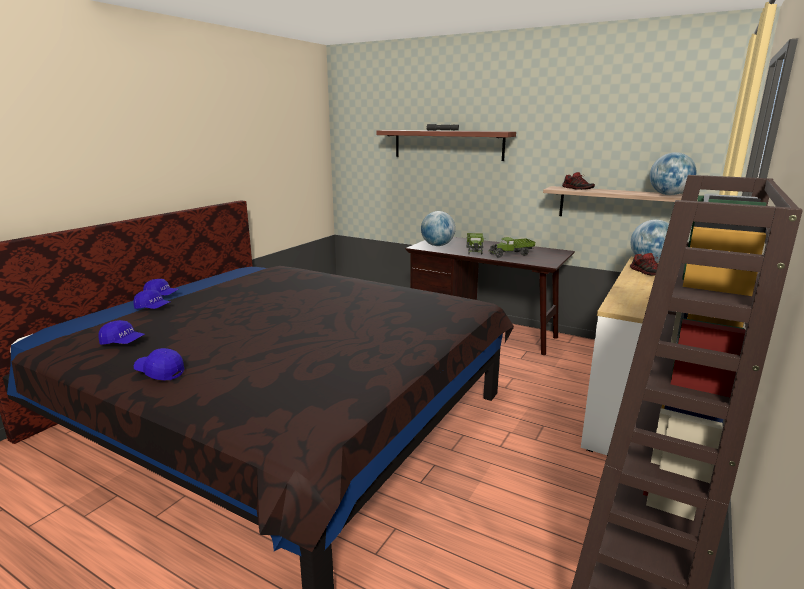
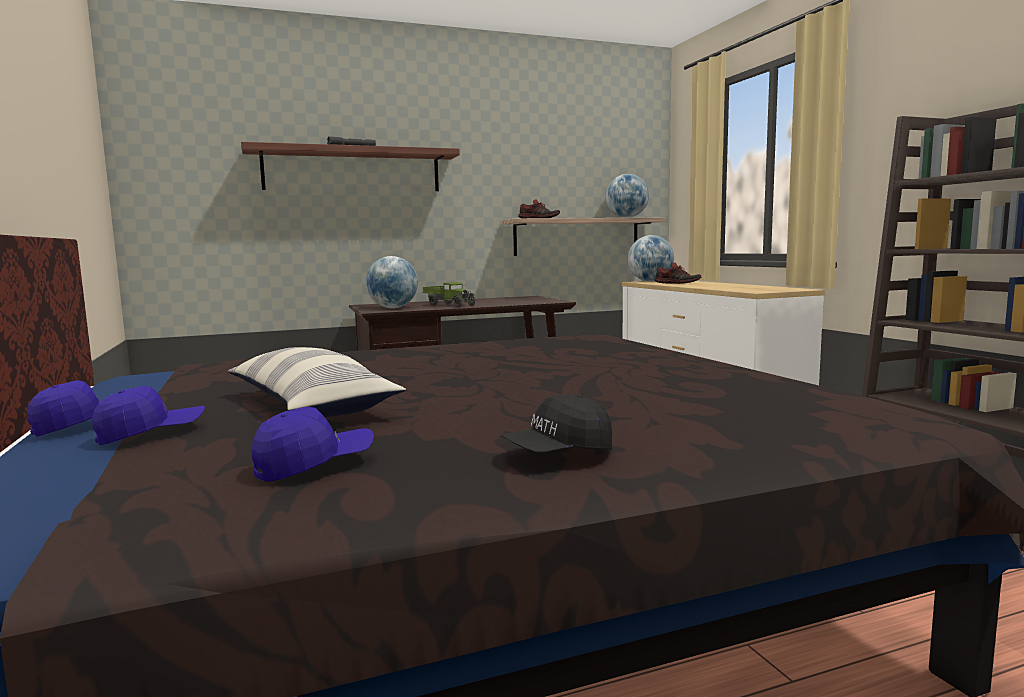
camera: 50 degrees left, 10 degrees down
blue cap [134,348,184,380] -> black cap [501,395,612,453]
toy truck [489,237,535,258] -> none
none -> pillow [228,347,406,417]

